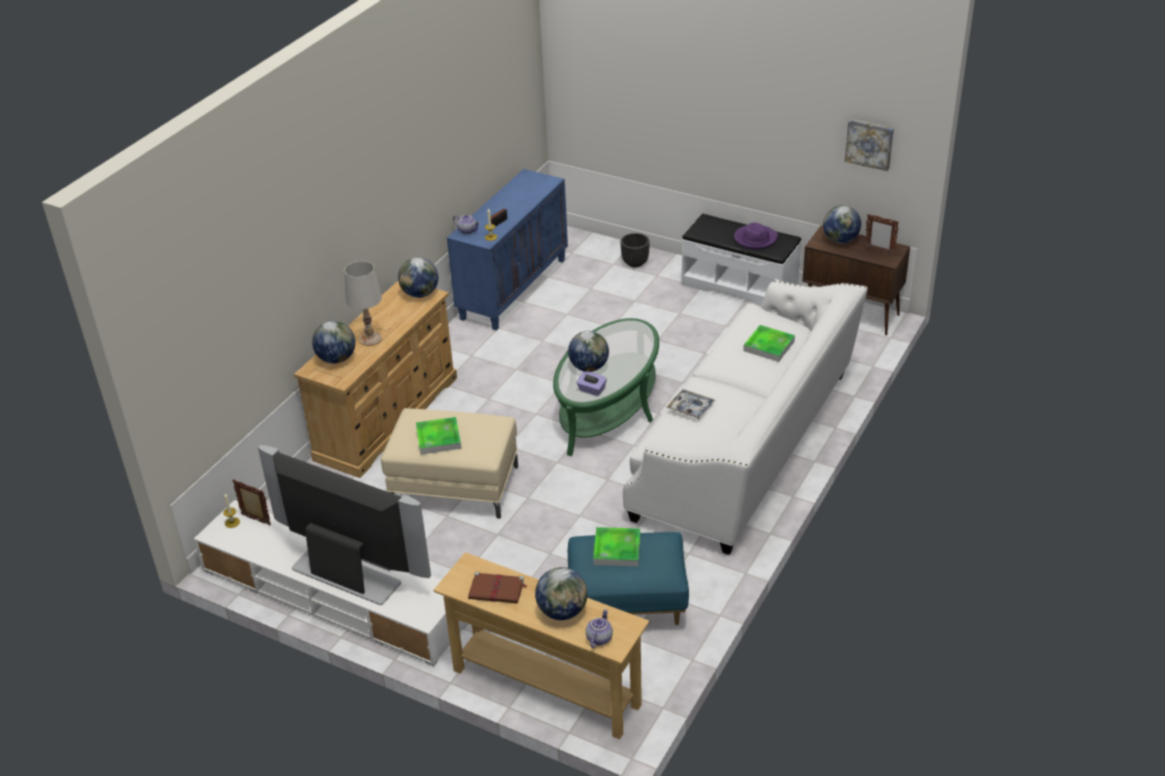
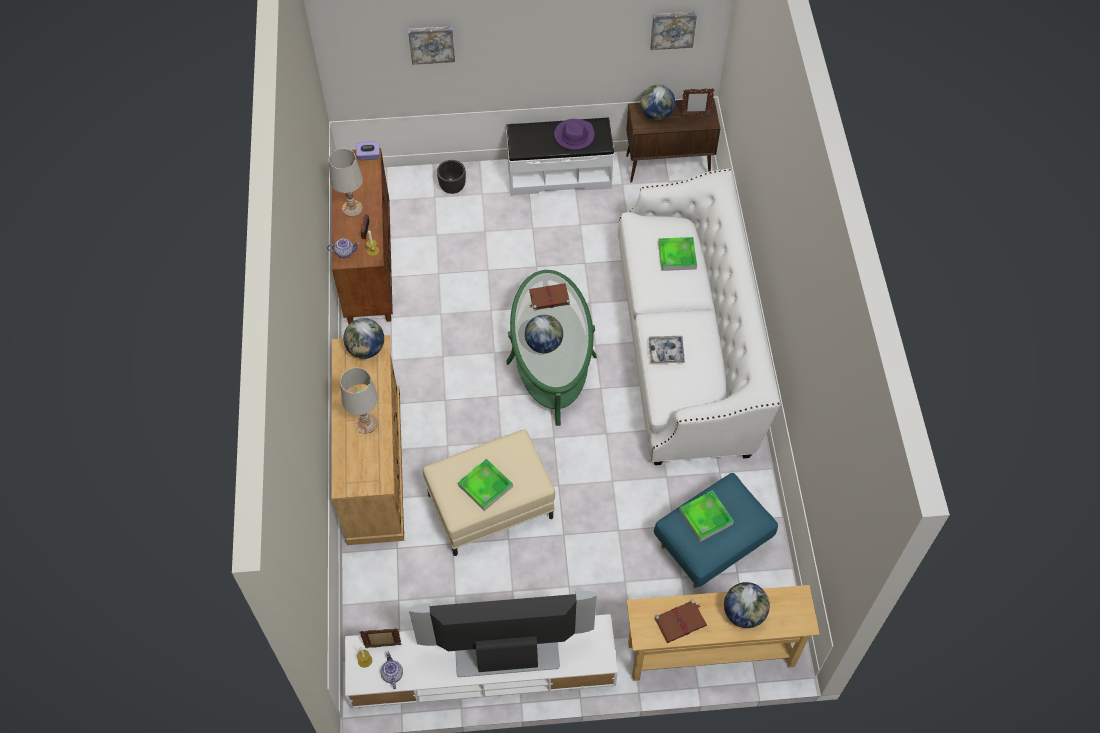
camera: 35 degrees left, 20 degrees up
globe [312,321,355,364] -> none
blue cabinet [447,169,568,330] -> brown cabinet [332,148,393,324]
purple tissue box [576,371,607,396] -> purple tissue box moved to [356,141,380,160]
teapot [586,609,613,648] -> teapot moved to [381,652,403,689]
none -> white table lamp [329,148,363,217]
none -> picture [408,26,455,65]
none -> brown book [529,283,570,311]

